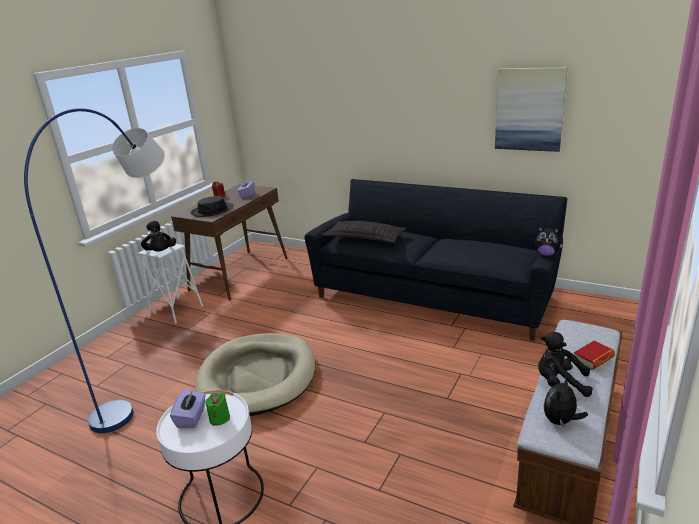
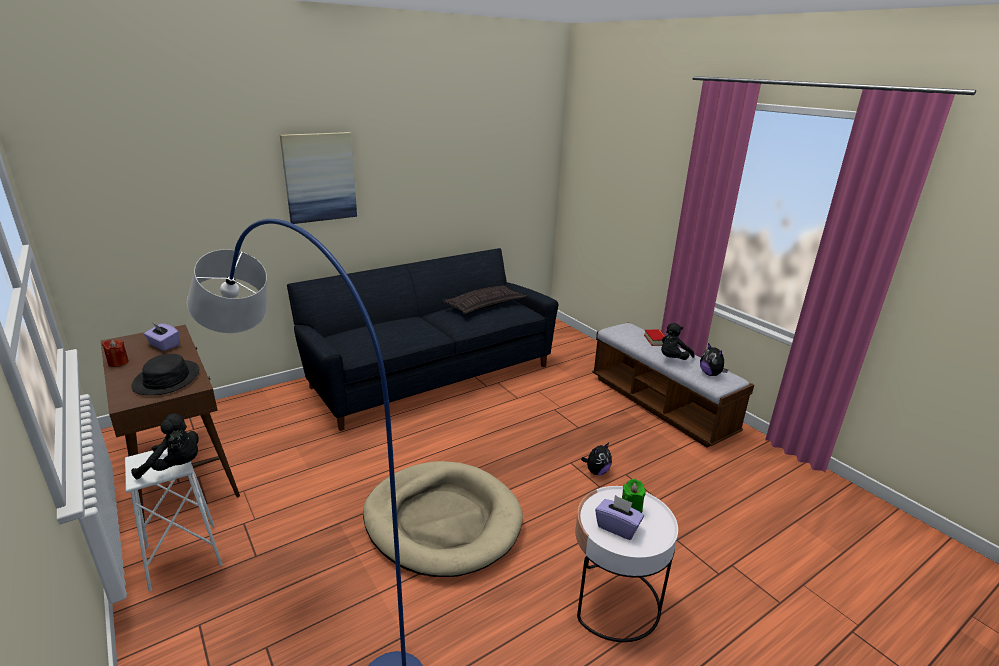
camera: 65 degrees left, 0 degrees up
pillow [322,221,407,243] -> pillow moved to [443,285,527,314]
picture [495,67,568,152] -> picture moved to [280,132,357,224]
plush toy [535,226,563,256] -> plush toy moved to [581,442,612,475]

